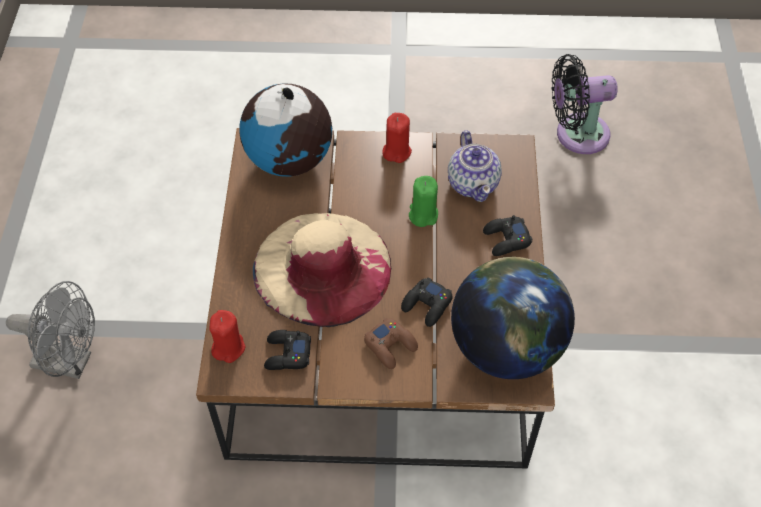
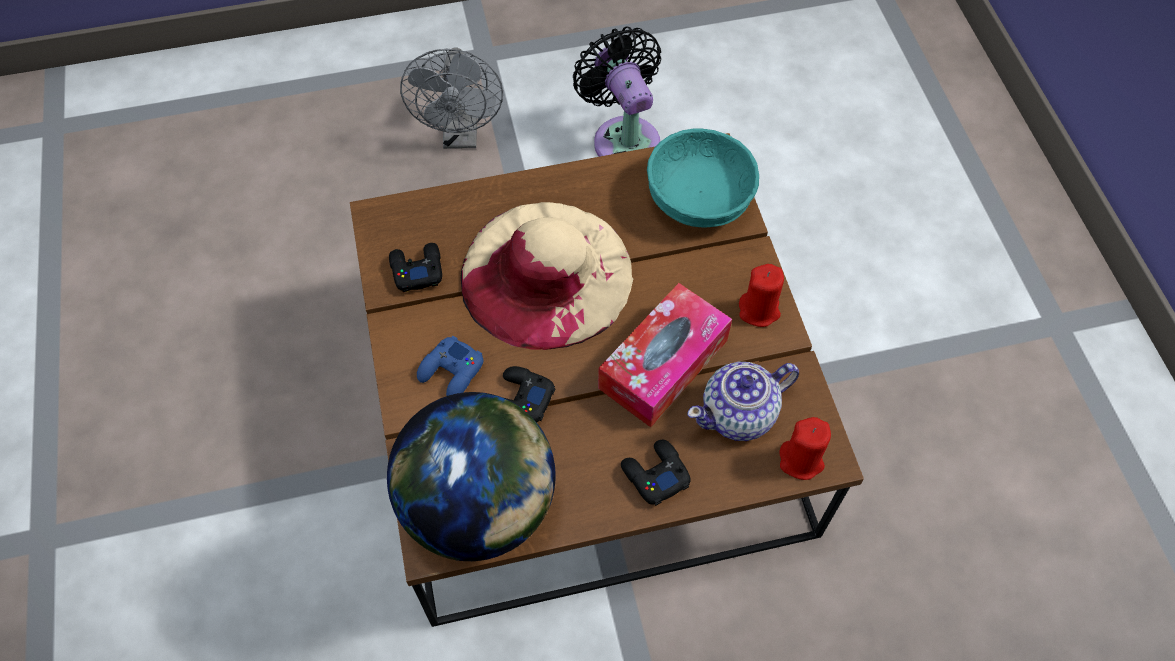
camera: 75 degrees right, 5 degrees up
red candle [209,310,246,363] -> red candle moved to [779,417,831,480]
globe [239,83,332,177] -> turquoise bowl [647,129,759,228]
brown game controller [364,317,418,369] -> blue game controller [417,336,483,396]
green candle [409,176,438,227] -> tissue box [598,283,732,427]
black fan [552,54,618,154] -> black fan moved to [573,27,661,157]

